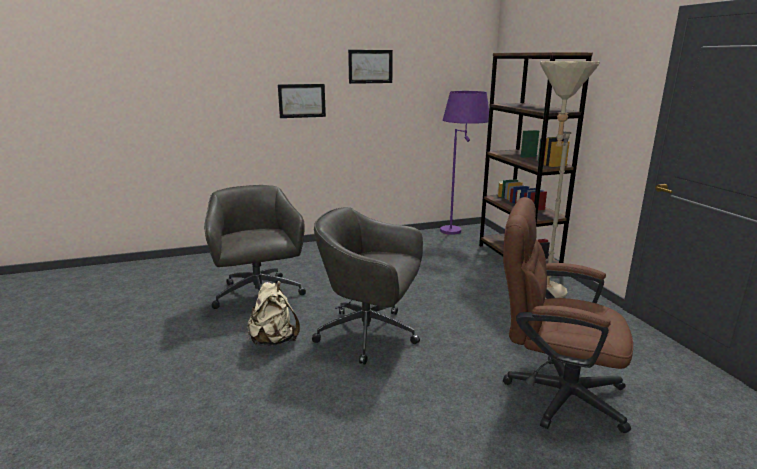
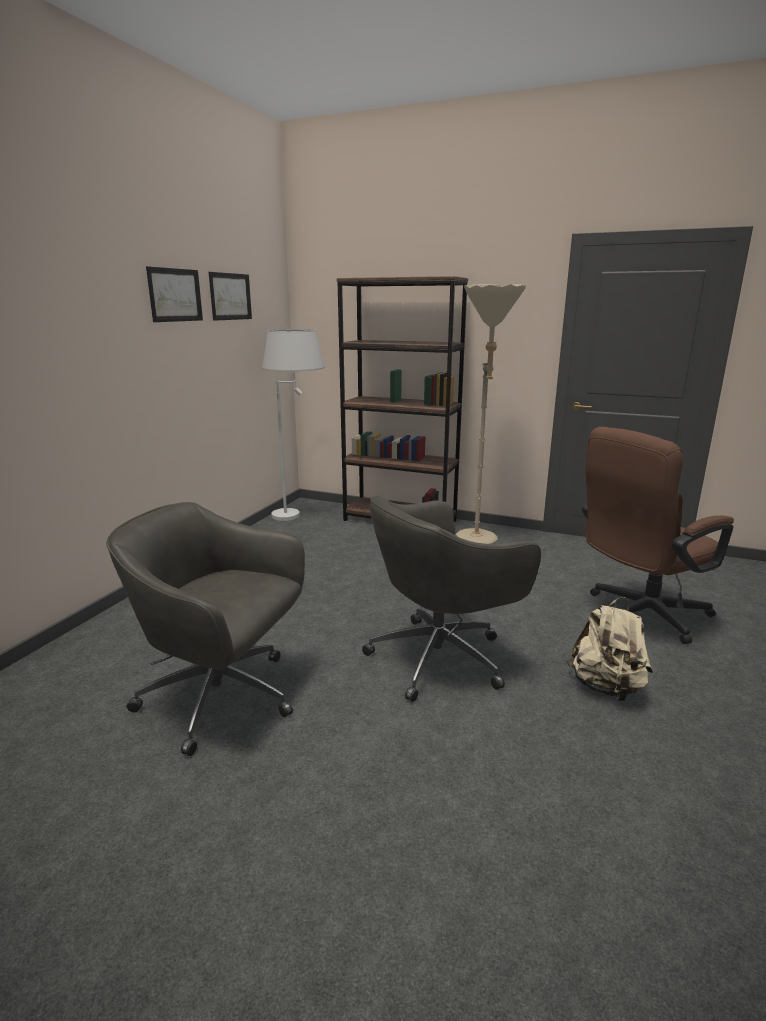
camera: 50 degrees left, 0 degrees up
beige backpack [247,281,300,346] -> beige backpack moved to [567,597,653,701]
picture [278,84,326,118] -> picture moved to [209,272,252,321]
purple floor lamp [440,91,489,235] -> white floor lamp [262,329,325,521]

